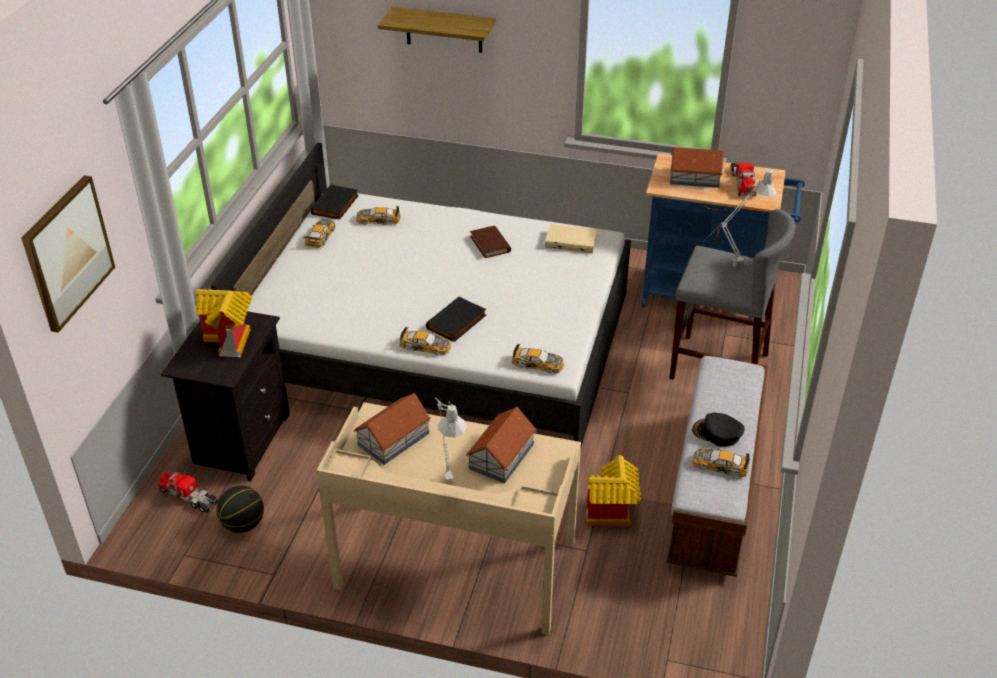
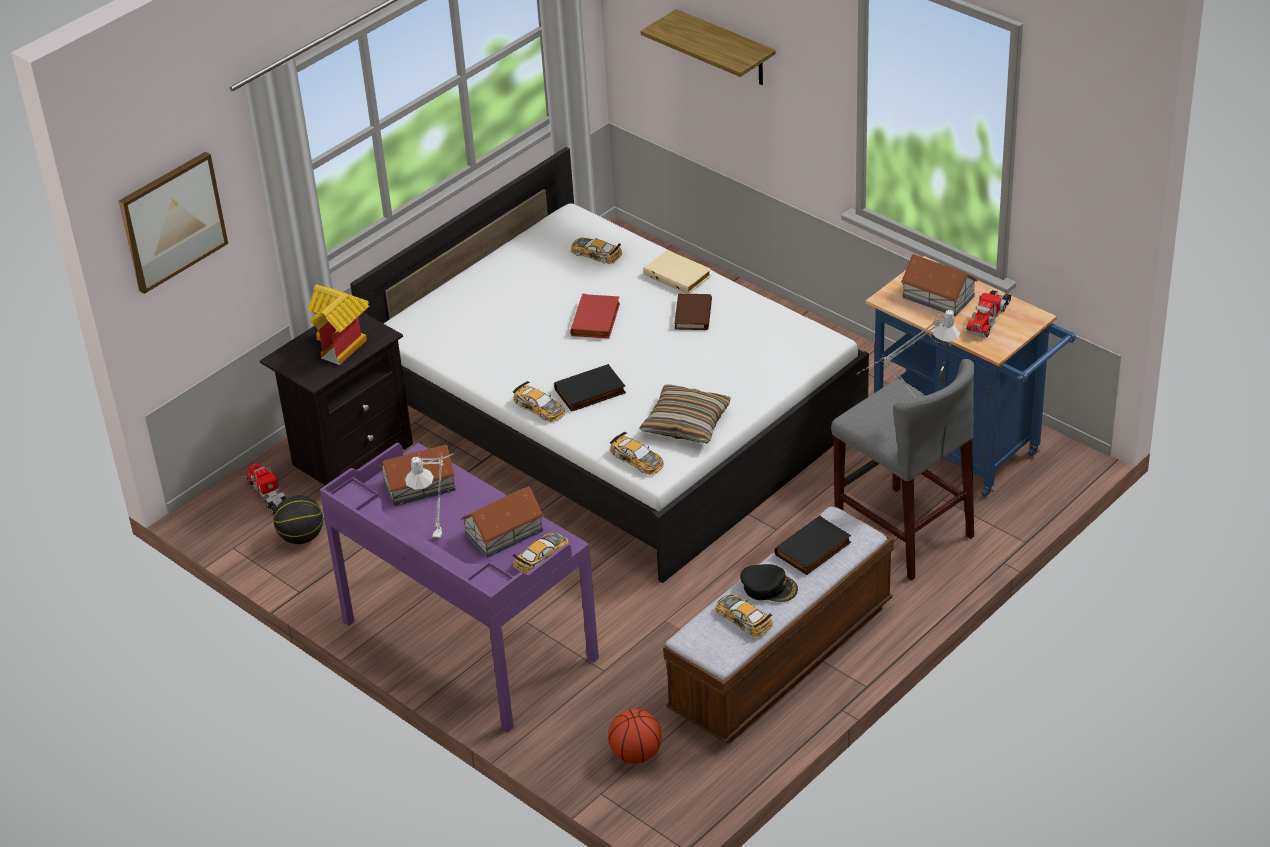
camera: 30 degrees right, 0 degrees up
toy car [304,219,335,248] -> toy car moved to [512,532,570,573]
black book [311,184,359,220] -> black book moved to [775,515,851,575]
beige desk [317,402,581,635] -> purple desk [320,443,599,732]
beige book [545,224,598,253] -> beige book moved to [643,250,712,294]
toy house [586,455,641,526] -> none
black cap [692,413,745,447] -> black cap turned 150 degrees clockwise [740,564,798,602]
none -> red book [570,294,620,338]
none -> basketball [608,709,662,764]
none -> pillow [639,385,731,443]

